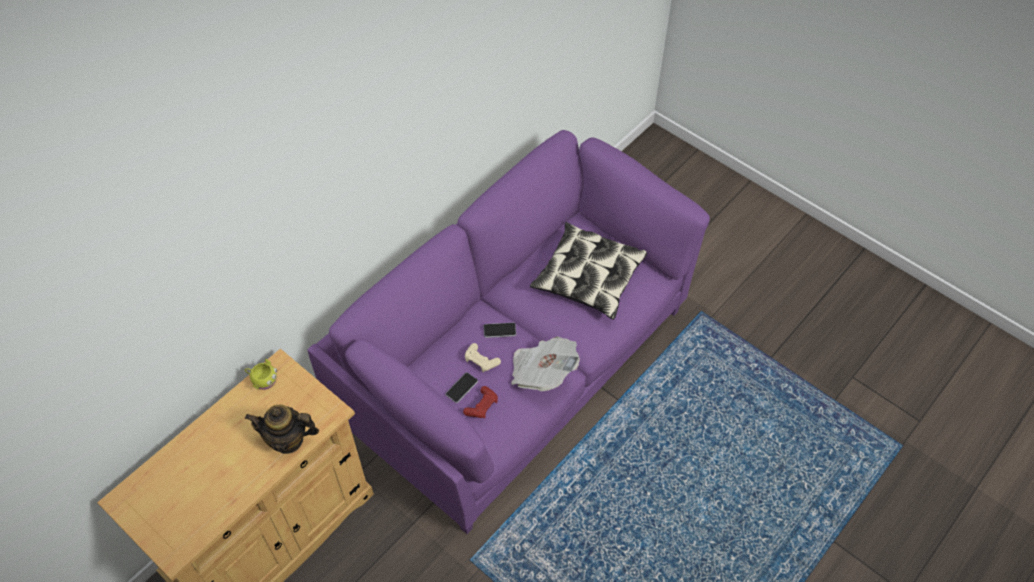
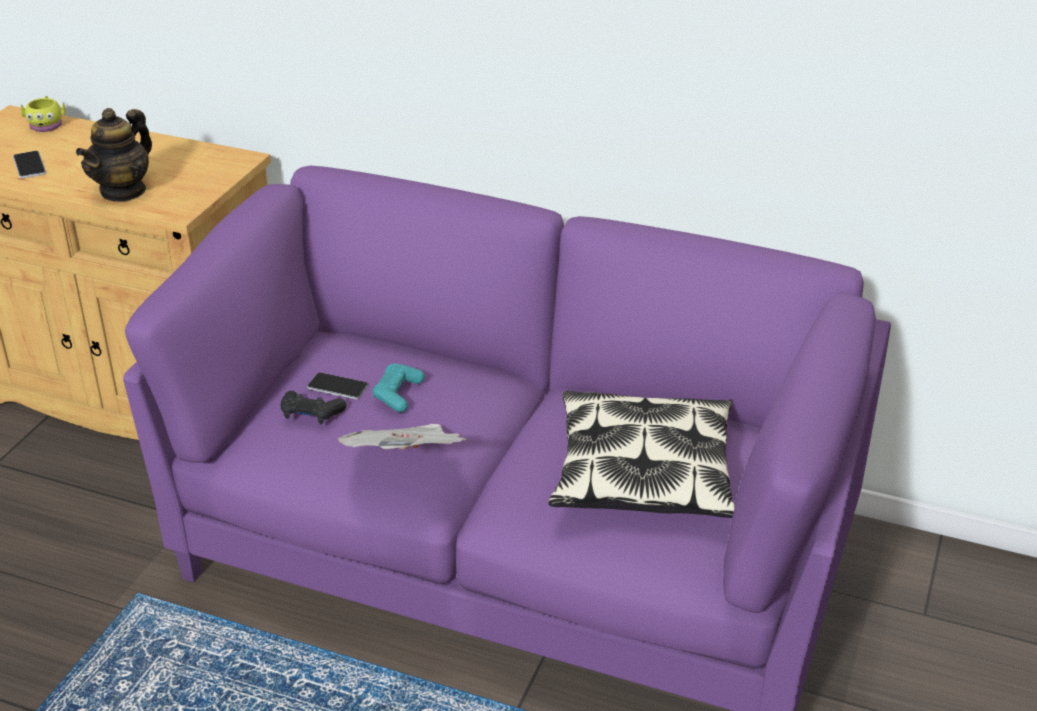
camera: 70 degrees right, 20 degrees down
yellow mug [245,359,277,390] -> yellow mug moved to [21,96,65,132]
teapot [245,405,319,454] -> teapot turned 135 degrees counterclockwise [76,108,152,202]
red game controller [463,386,498,418] -> black game controller [281,391,346,424]
beige game controller [465,343,501,372] -> turquoise game controller [373,364,425,413]
phone [484,323,516,338] -> phone moved to [13,151,46,179]

